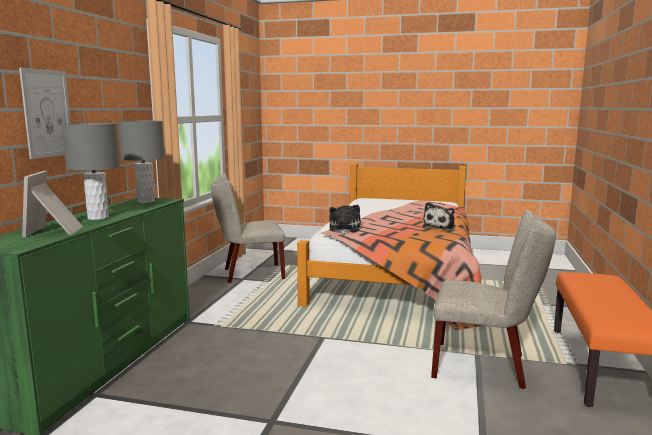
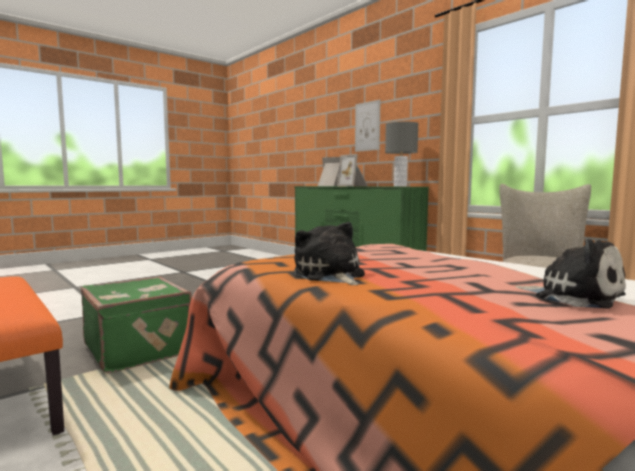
camera: 125 degrees right, 5 degrees down
grey table lamp [62,123,120,220] -> picture frame [337,154,368,186]
plush toy [329,205,361,235] -> plush toy moved to [515,239,626,309]
beige chair [431,210,556,389] -> green suitcase [81,276,192,373]

